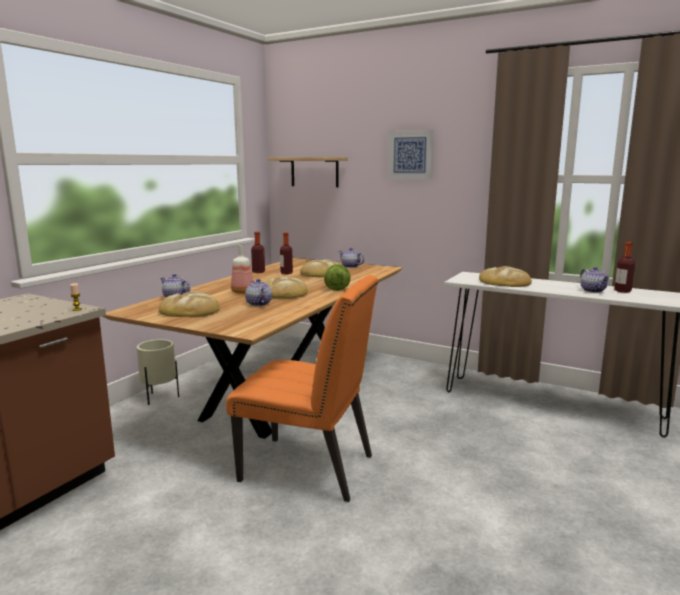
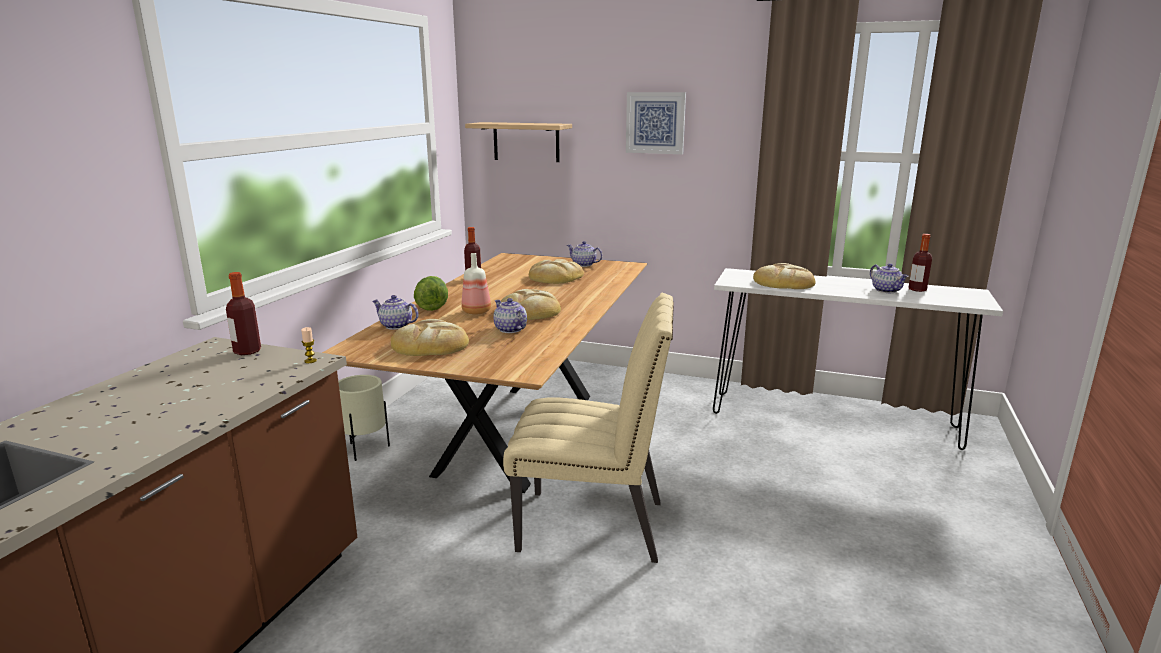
camera: 10 degrees left, 5 degrees up
orange chair [226,275,378,502] -> beige chair [503,293,674,563]
bottle [280,232,293,274] -> bottle moved to [226,272,261,355]
lettuce [324,264,351,291] -> lettuce moved to [414,276,448,311]

